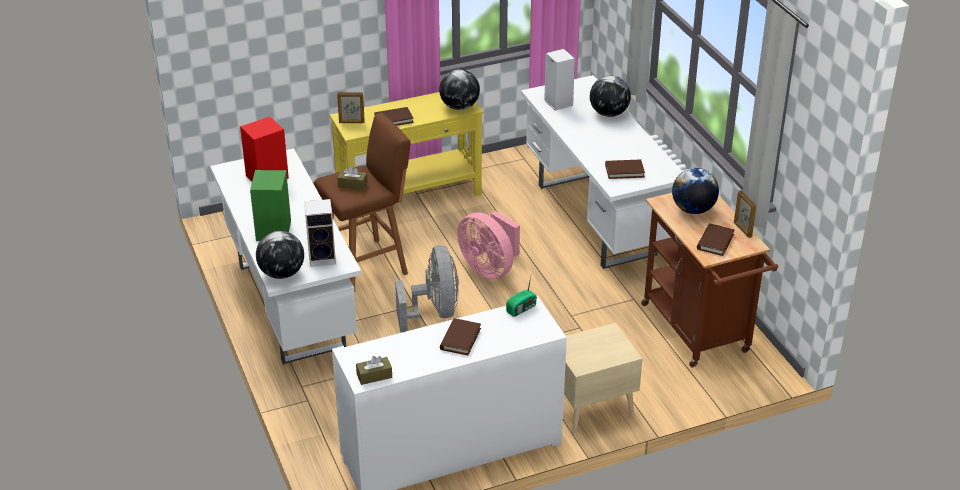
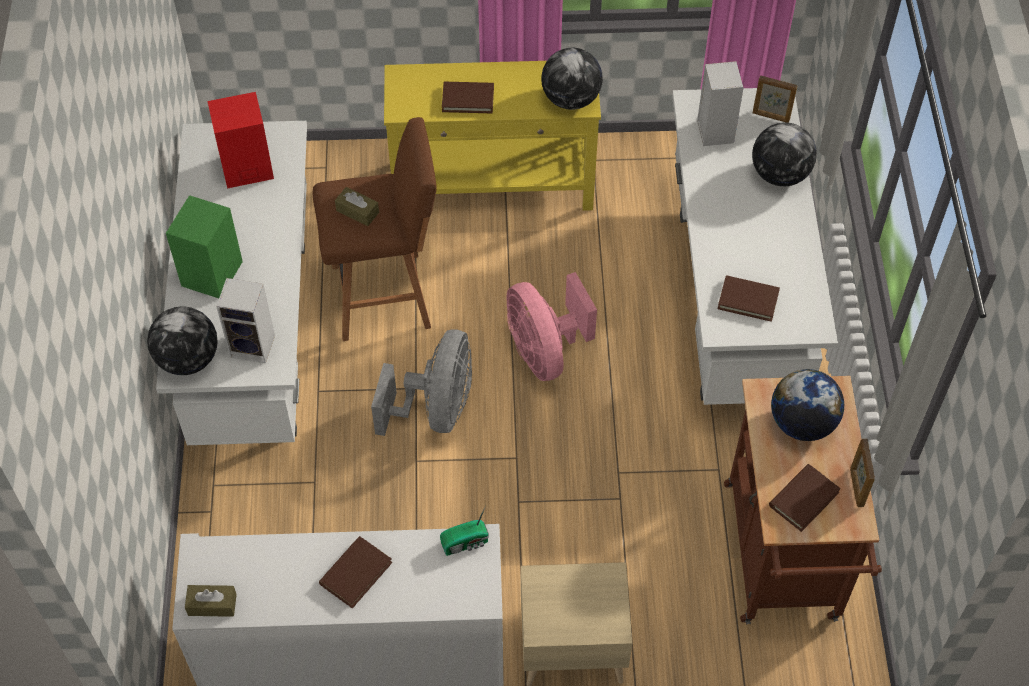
camera: 20 degrees right, 20 degrees up
picture frame [337,92,365,123] -> picture frame moved to [753,75,798,123]

